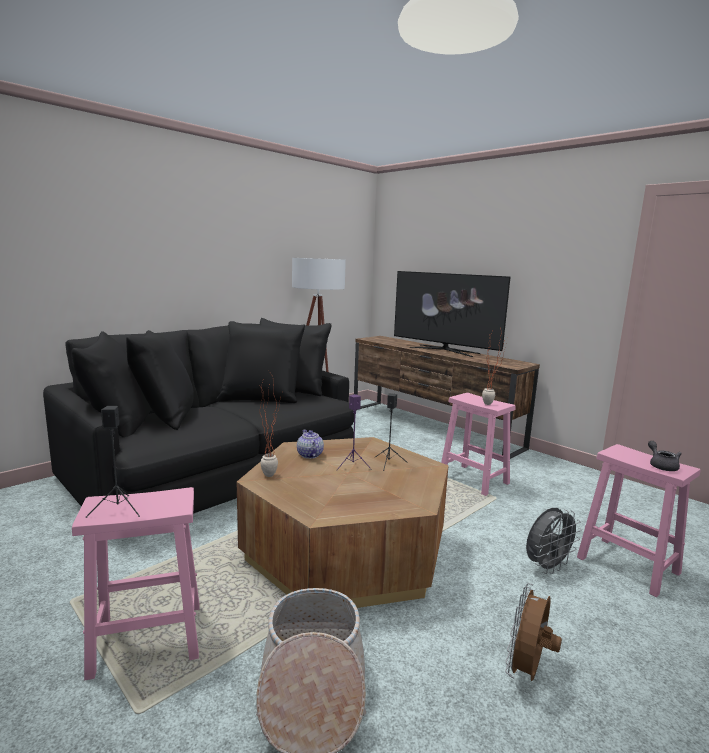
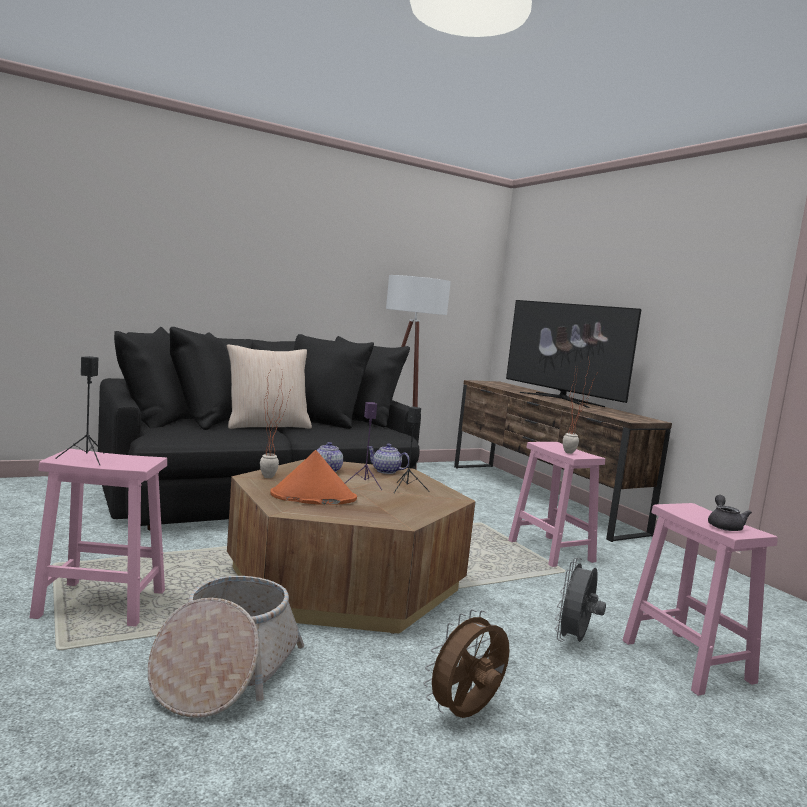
camera: 15 degrees right, 5 degrees down
grey fan [526,508,581,574] -> grey fan turned 135 degrees clockwise [555,558,606,642]
none -> beige pillow [227,344,312,429]
none -> orange hat [270,450,357,505]
none -> teapot [367,444,409,474]

